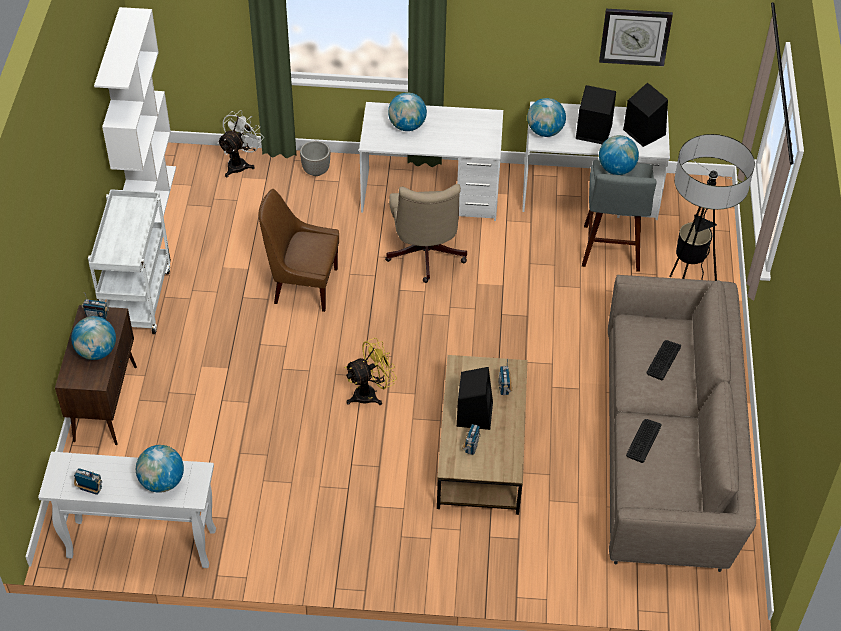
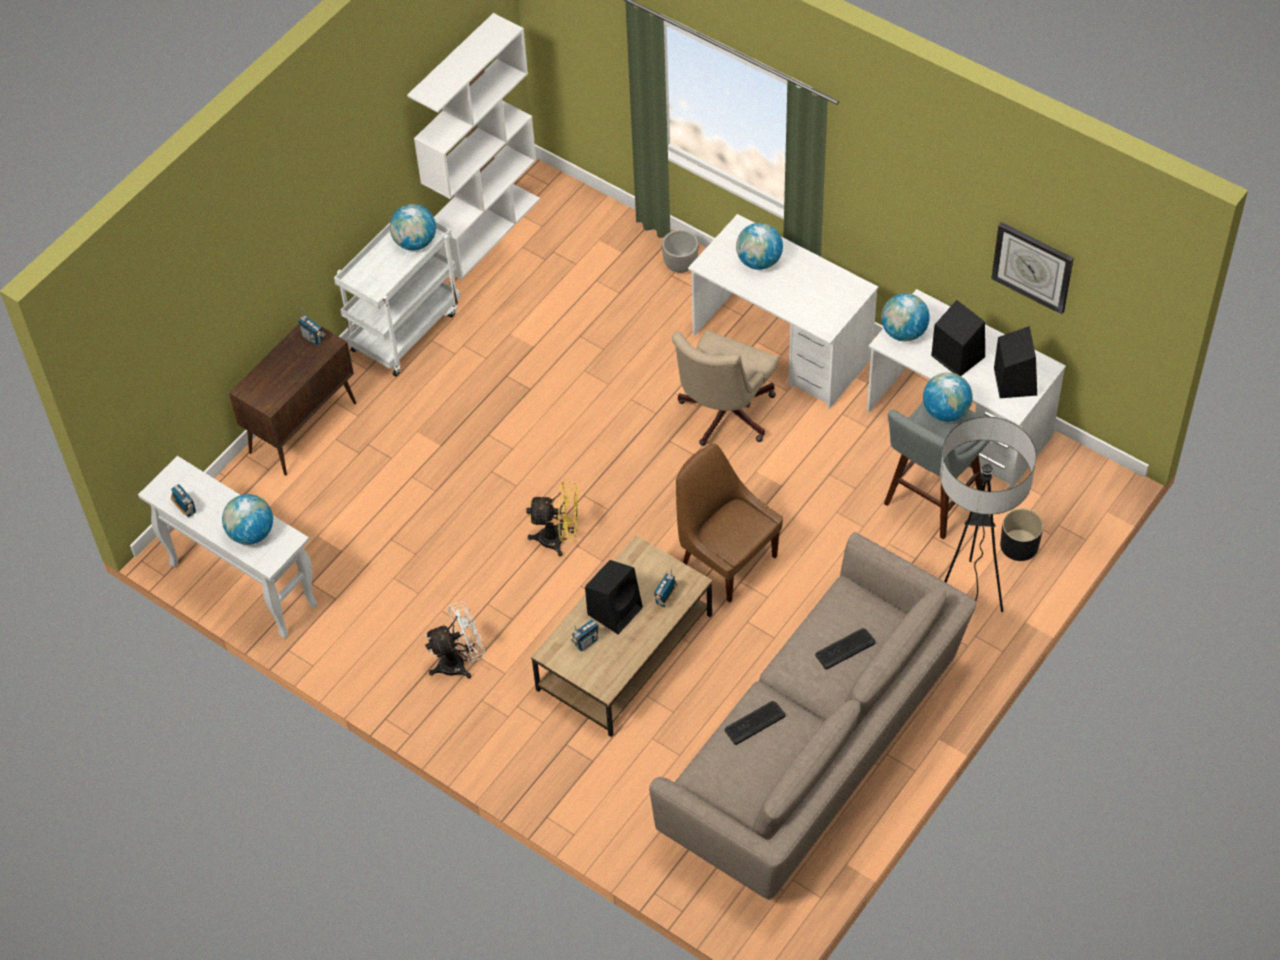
camera: 35 degrees right, 5 degrees up
globe [71,316,116,360] -> globe moved to [390,204,436,250]
white fan [217,110,264,178] -> white fan moved to [424,601,485,679]
brown chair [259,189,339,312] -> brown chair moved to [676,444,783,603]

